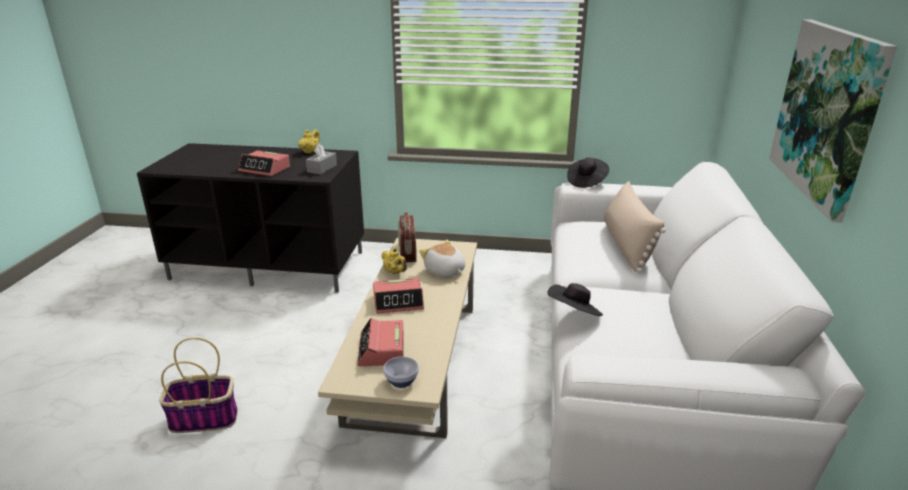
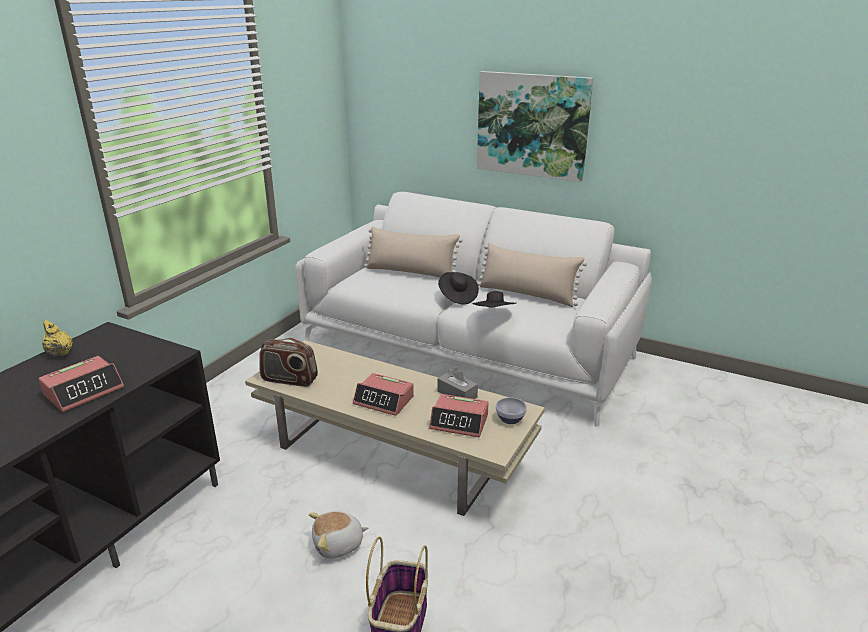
camera: 70 degrees left, 0 degrees up
grey tissue box [306,144,337,174] -> grey tissue box moved to [438,368,478,399]
alarm clock [373,278,424,314] -> alarm clock turned 105 degrees clockwise [353,373,414,416]
yellow teapot [381,248,407,274] -> none
plush toy [419,240,465,277] -> plush toy moved to [309,511,368,559]
black hat [567,158,609,188] -> black hat moved to [438,272,479,305]
none -> beige pillow [477,243,587,307]

